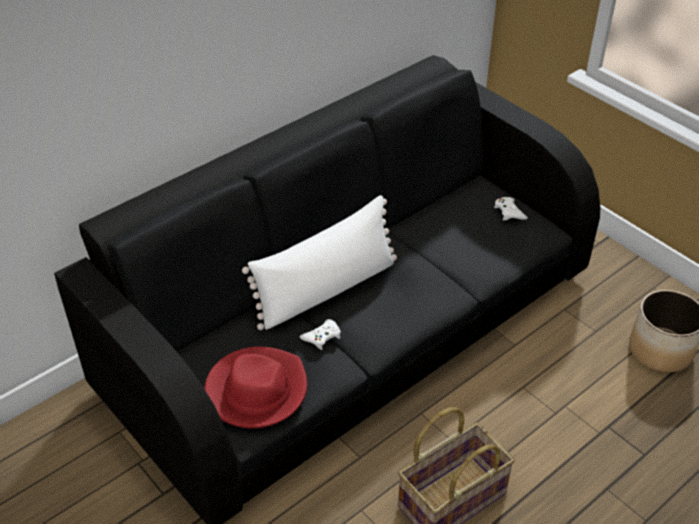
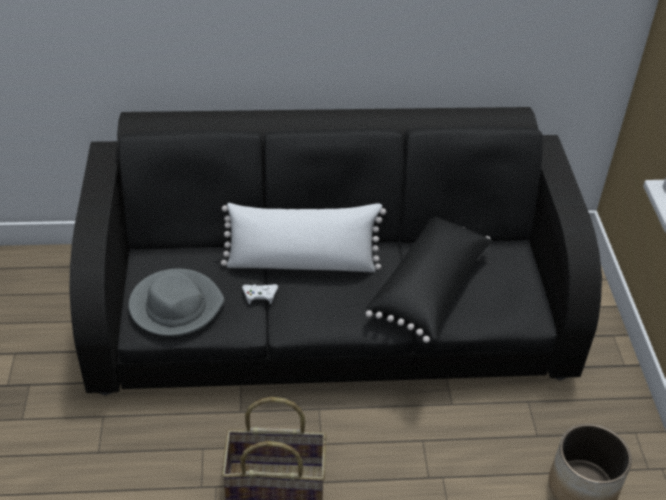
camera: 35 degrees right, 0 degrees up
red hat [204,346,307,428] -> grey hat [128,269,225,337]
white game controller [494,197,528,220] -> none
none -> black pillow [366,217,493,343]

